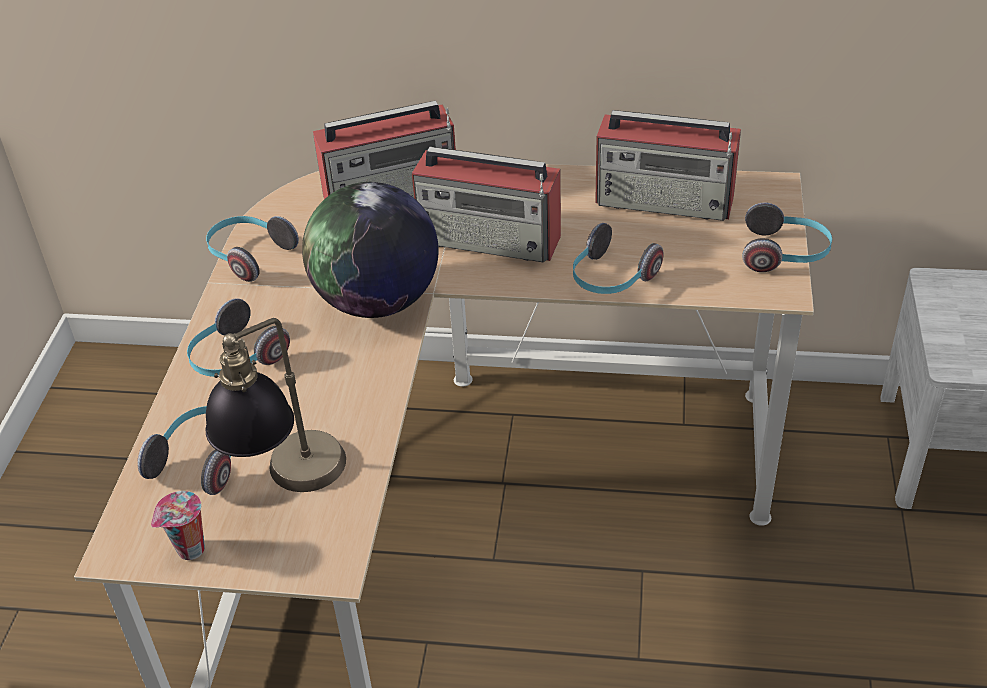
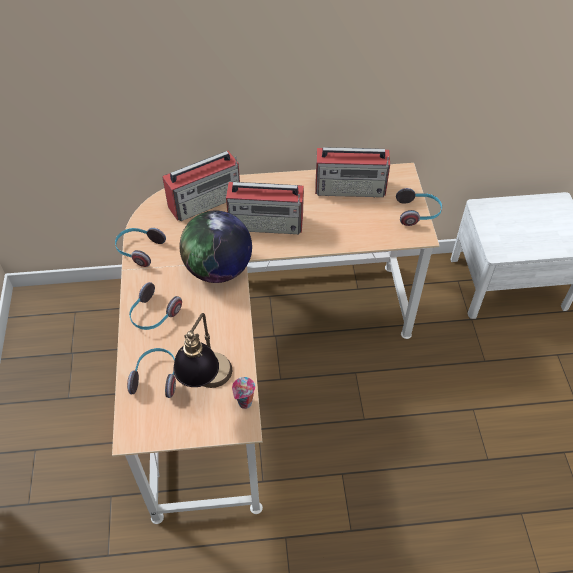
camera: 15 degrees left, 10 degrees up
cup [151,491,205,560] -> cup moved to [232,377,255,409]
headphones [573,223,664,294] -> none

